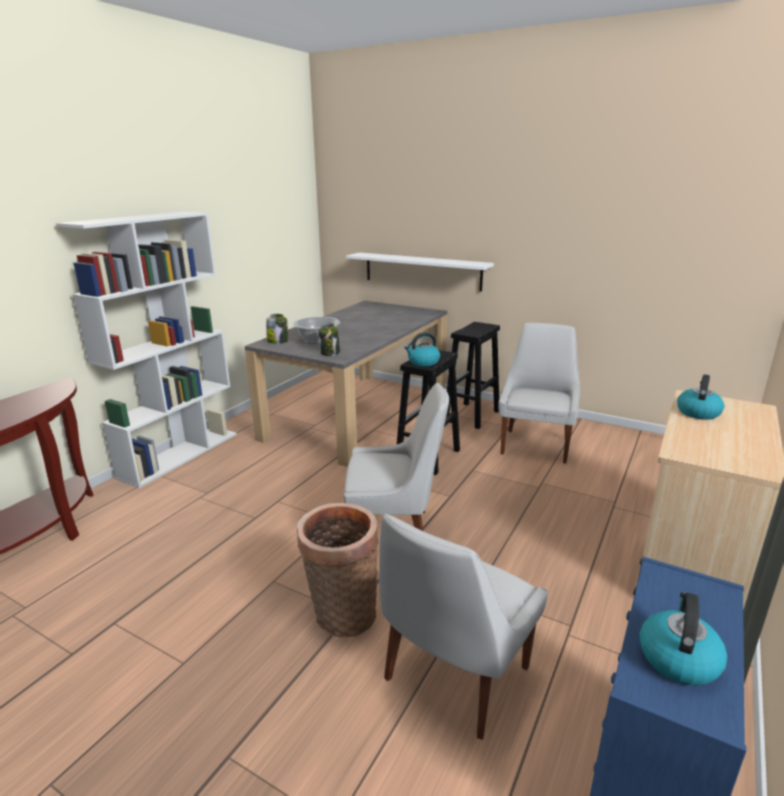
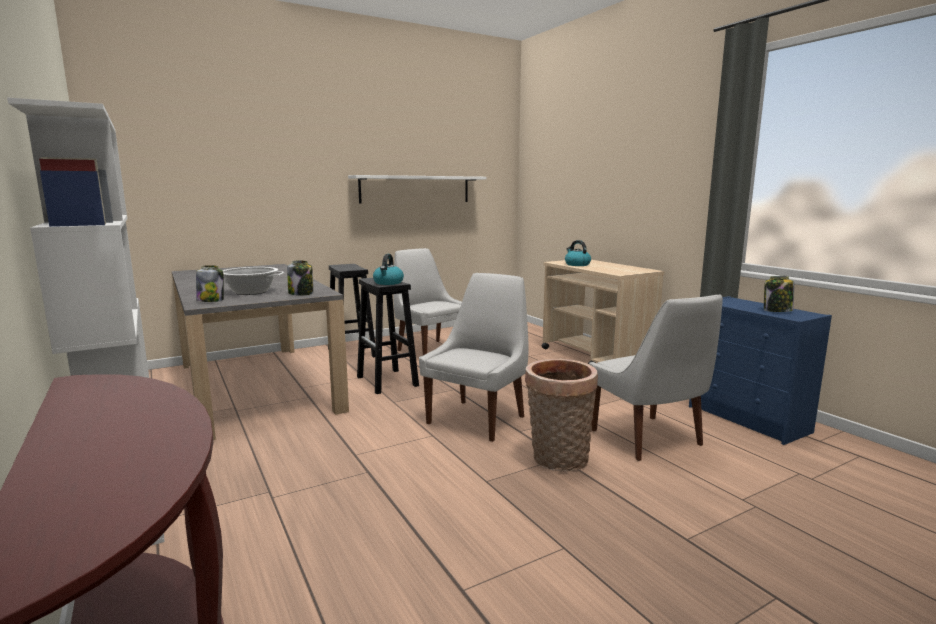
camera: 60 degrees left, 10 degrees down
white shelf [346,252,494,292] -> white shelf moved to [348,175,486,203]
kettle [640,592,727,686] -> jar [764,276,794,312]

